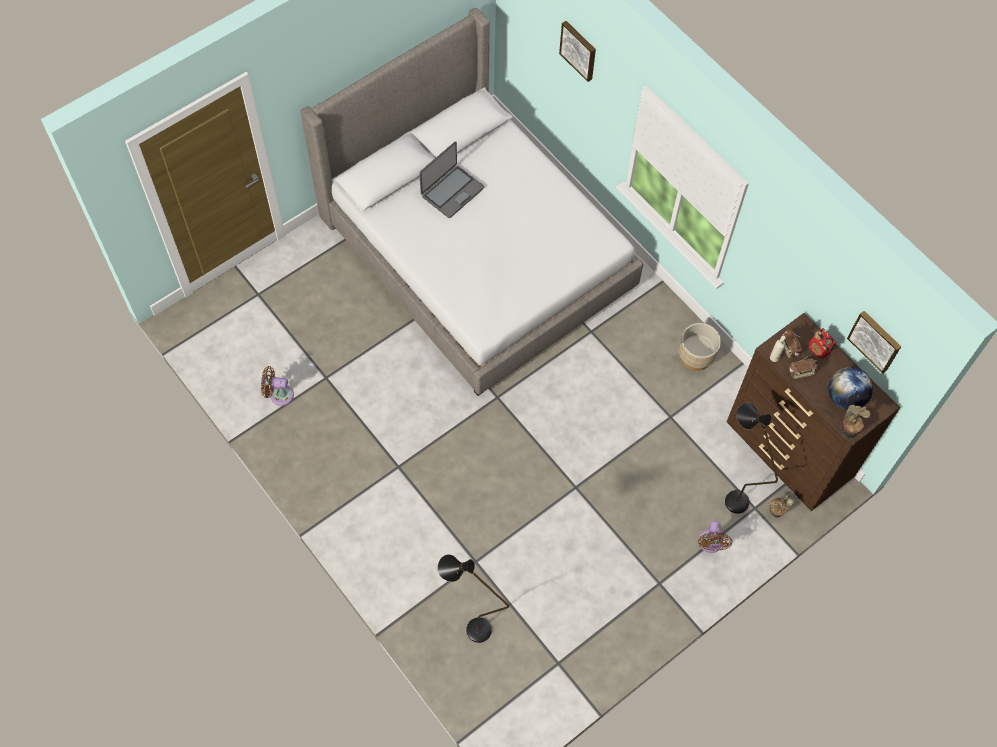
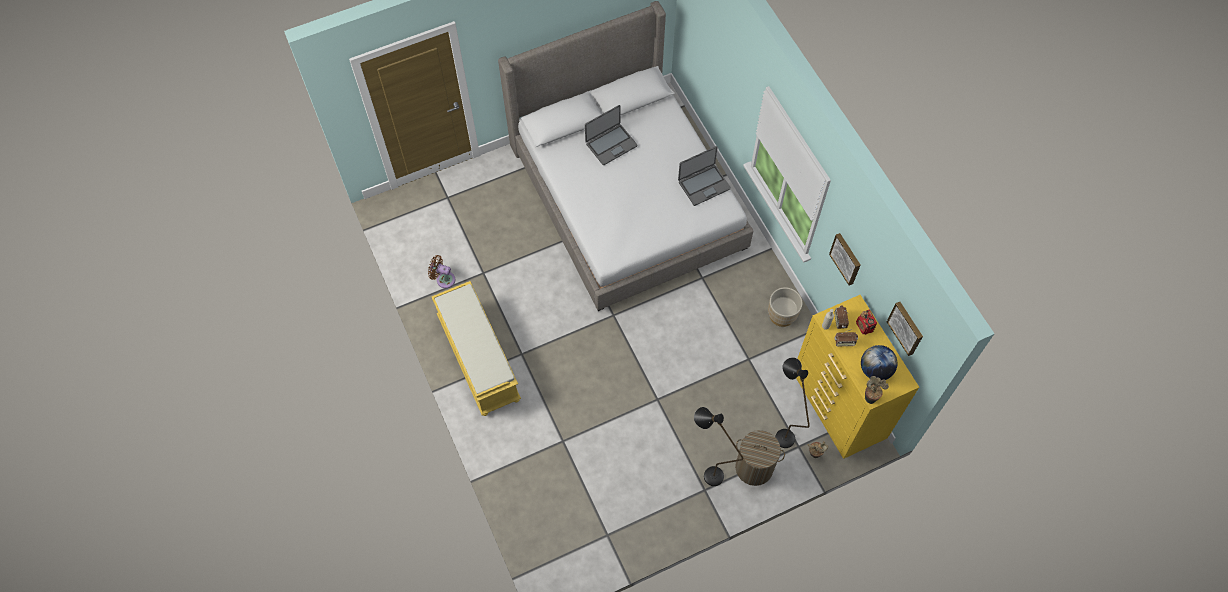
camera: 15 degrees right, 0 degrees up
black floor lamp [438,554,509,643] -> black floor lamp moved to [694,407,743,486]
picture [559,21,596,82] -> picture moved to [829,233,860,285]
brown fan [698,521,733,553] -> laundry basket [735,430,785,486]
brown dresser [727,313,900,511] -> yellow dresser [796,295,919,459]
none -> yellow bench [432,281,521,416]
none -> laptop [678,146,731,206]

